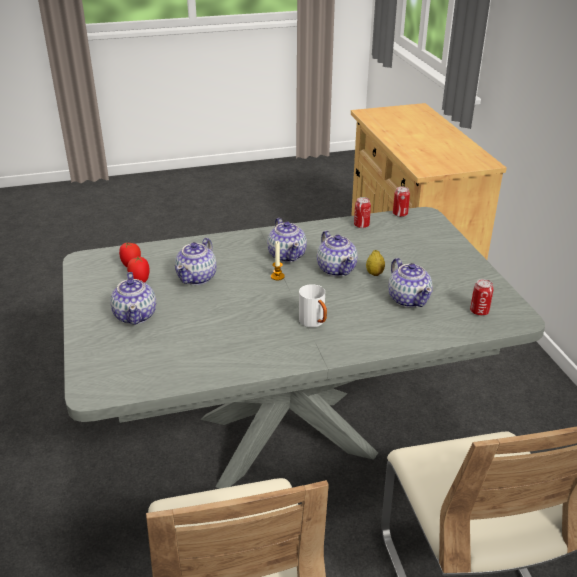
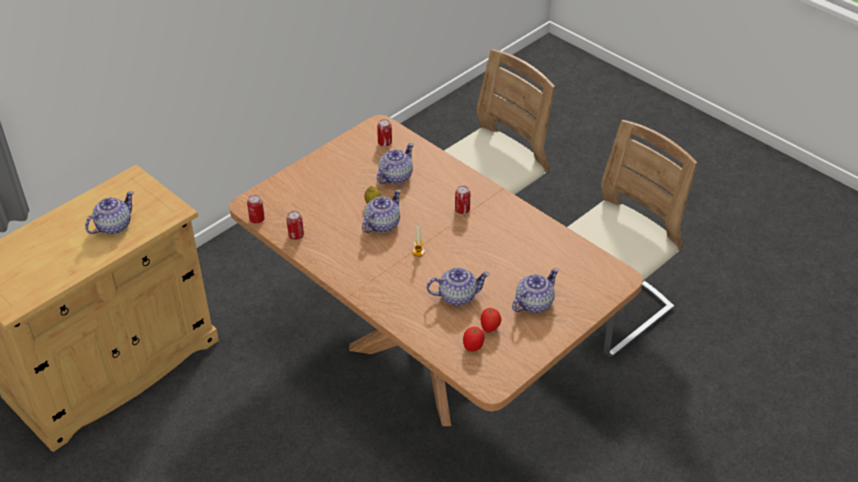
camera: 120 degrees left, 10 degrees up
grey dining table [63,207,545,489] -> brown dining table [229,115,643,426]
teapot [267,218,307,262] -> teapot moved to [85,191,134,234]
white mug [299,284,327,327] -> can [455,186,470,214]

